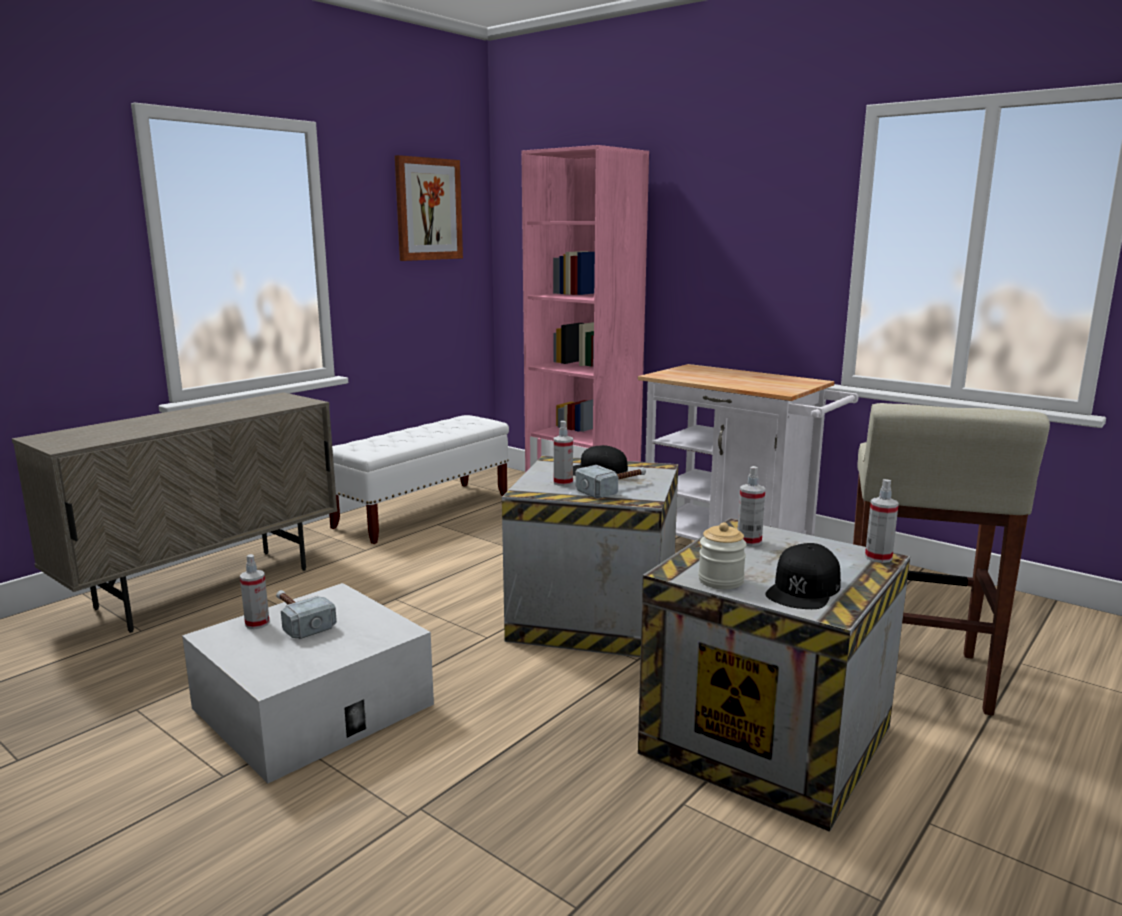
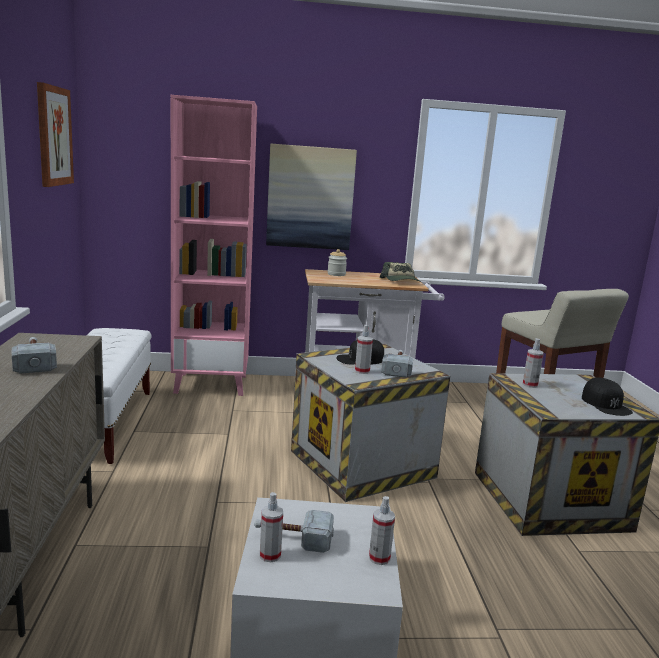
camera: 45 degrees left, 0 degrees up
jar [698,522,747,589] -> jar moved to [327,249,347,276]
spray bottle [865,479,899,563] -> spray bottle moved to [369,496,395,565]
none -> hammer [12,337,57,374]
none -> picture [266,144,357,250]
none -> cap [380,262,421,282]

